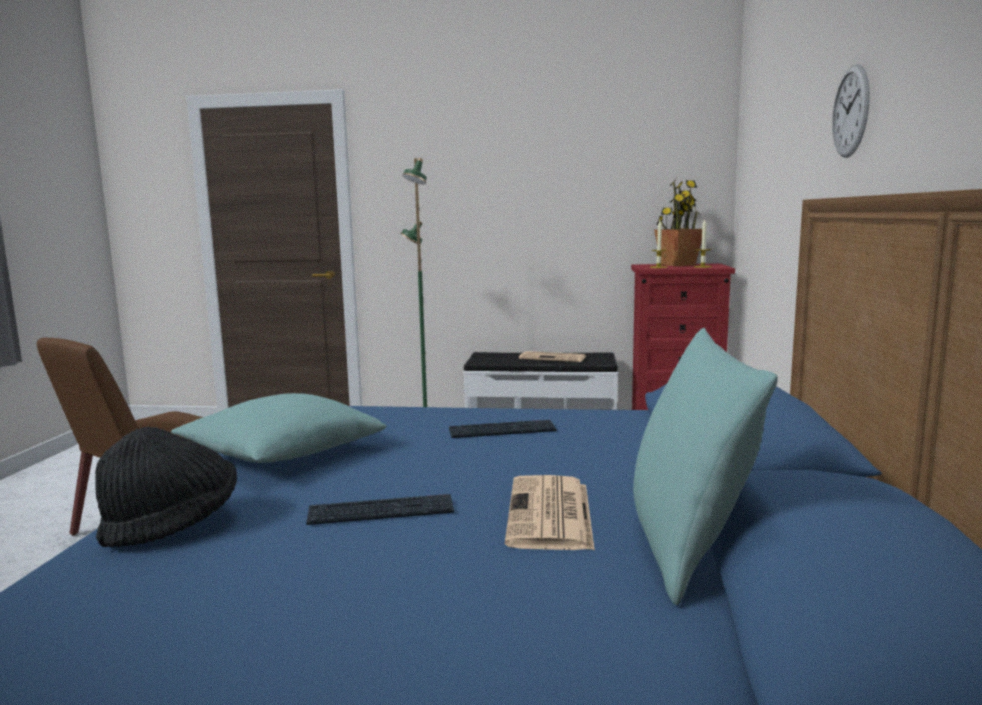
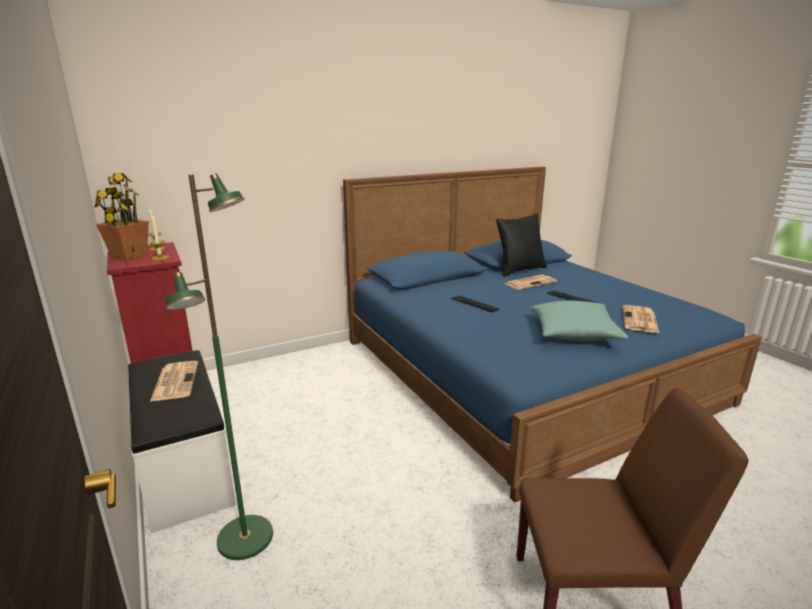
camera: 125 degrees left, 10 degrees up
black hat [95,427,237,547] -> newspaper [623,305,659,333]
turquoise pillow [633,328,778,605] -> black pillow [496,214,547,277]
wall clock [832,64,870,158] -> none

